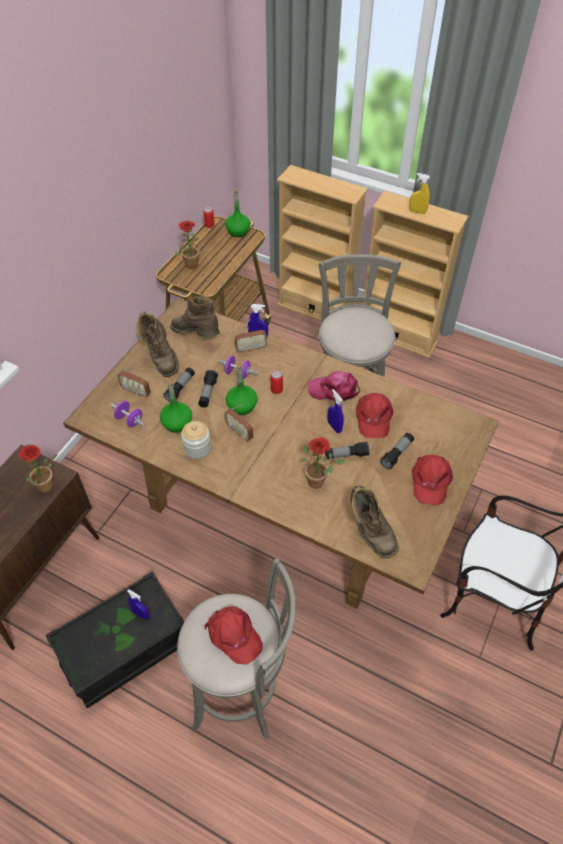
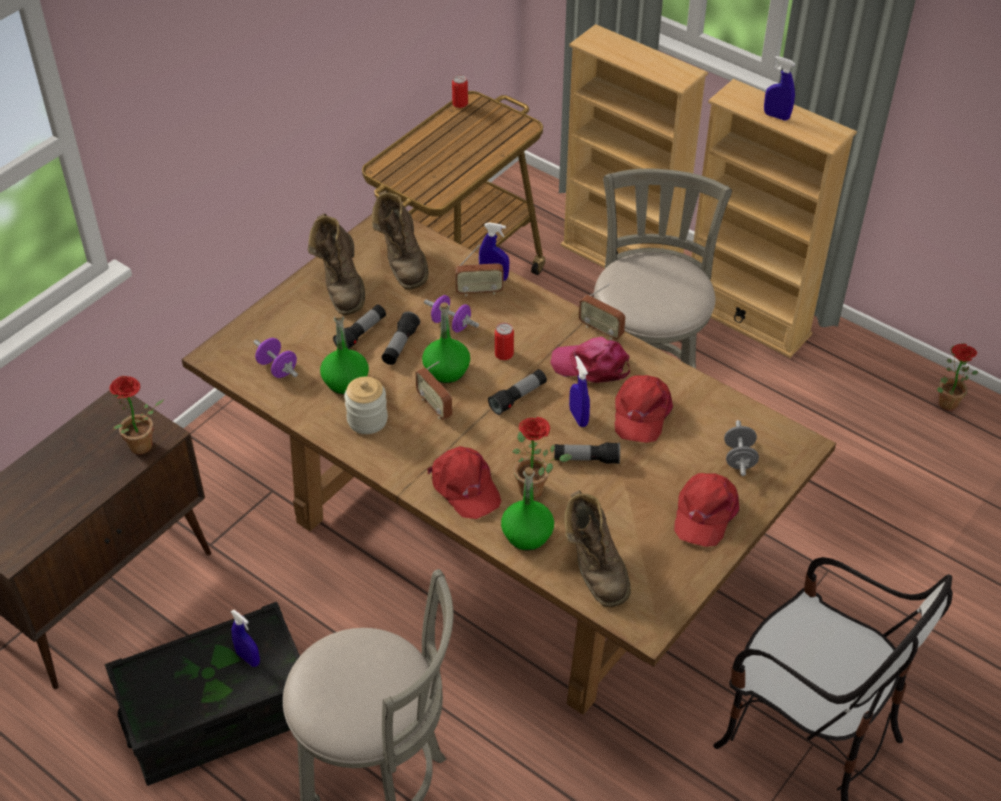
camera: 10 degrees right, 5 degrees down
radio [118,363,151,398] -> radio moved to [579,284,626,340]
brown boot [170,295,220,337] -> brown boot turned 150 degrees counterclockwise [372,190,428,290]
potted plant [175,221,200,269] -> potted plant moved to [937,344,979,411]
red cap [204,606,263,665] -> red cap moved to [427,446,501,519]
green bottle [225,190,250,237] -> green bottle moved to [501,467,554,550]
flashlight [380,433,414,469] -> flashlight moved to [488,369,547,415]
yellow spray bottle [409,173,430,214] -> blue spray bottle [764,56,795,121]
none -> grey dumbbell [724,420,759,476]

